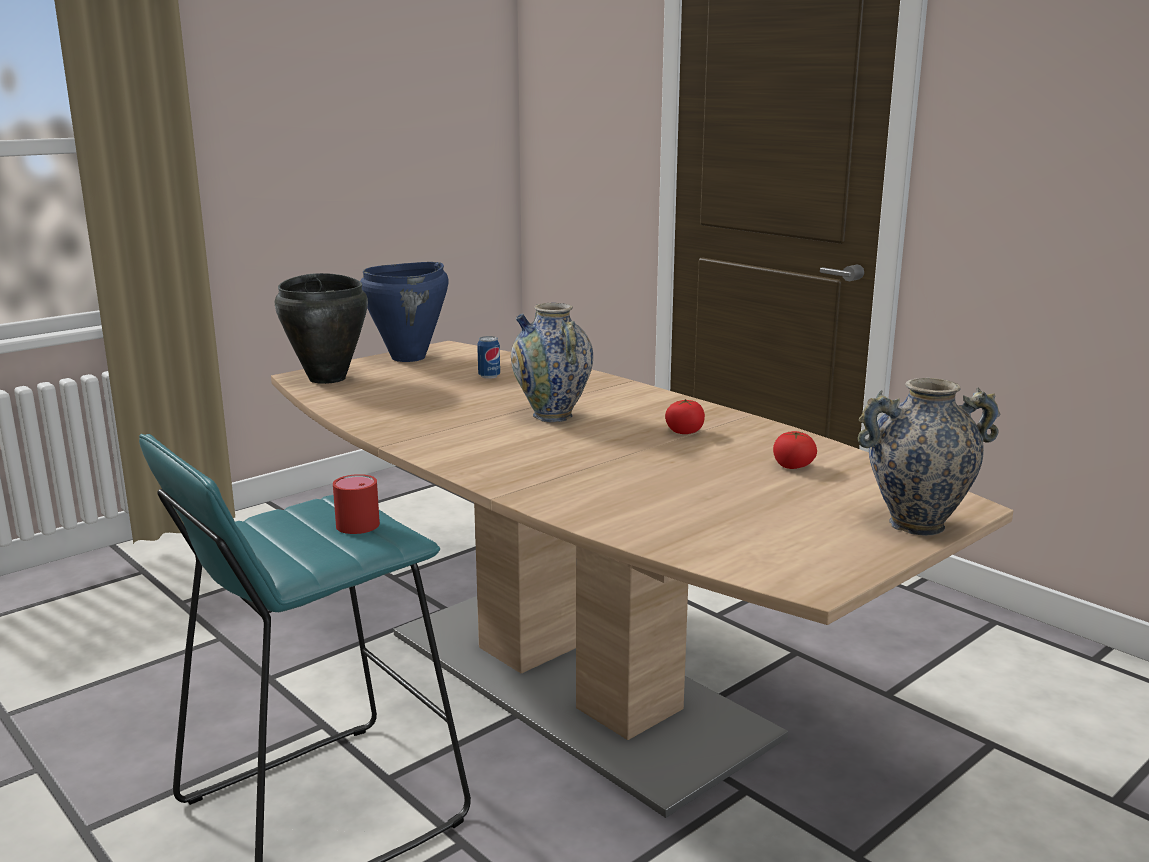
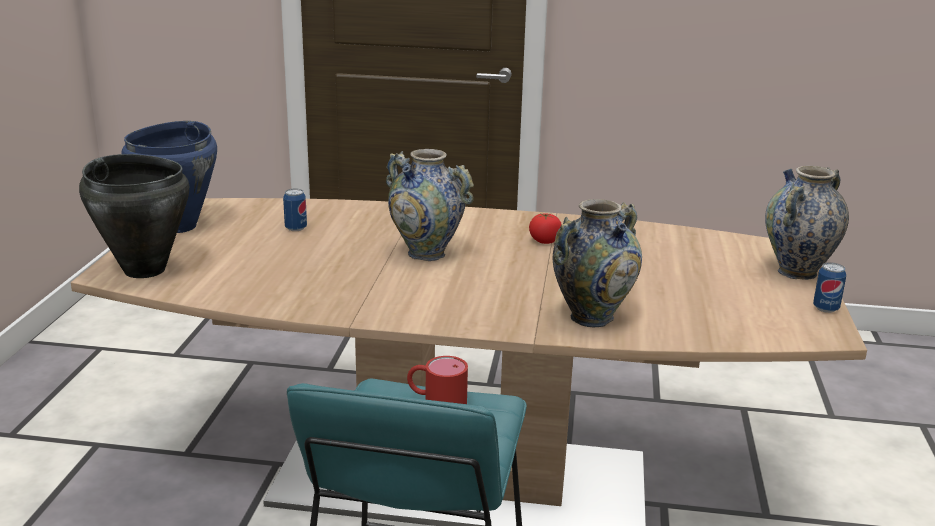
camera: 40 degrees left, 5 degrees up
tomato [773,431,817,469] -> none
none -> vase [553,199,642,327]
none -> can [813,262,846,313]

